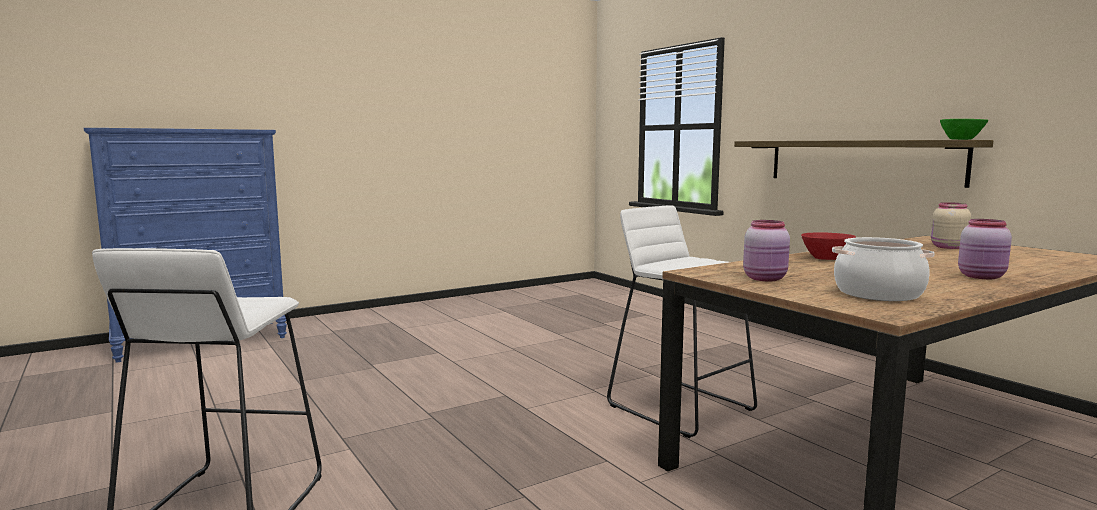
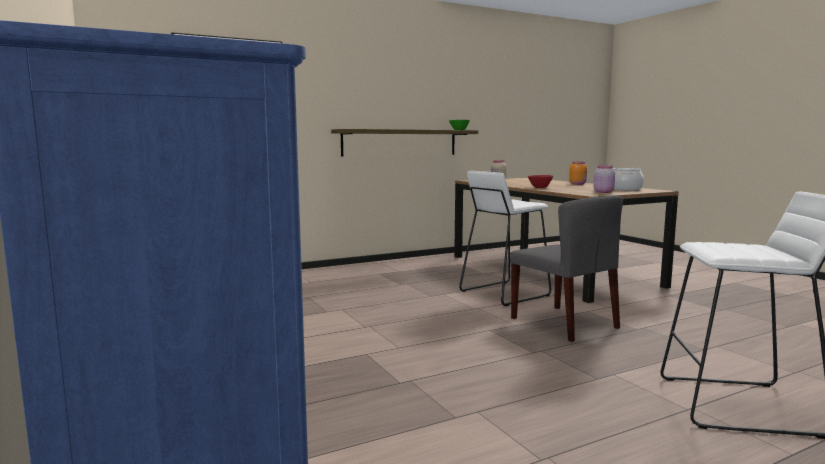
camera: 85 degrees left, 0 degrees up
pink jar [958,219,1012,279] -> orange jar [569,161,587,185]
none -> grey chair [510,195,623,342]

